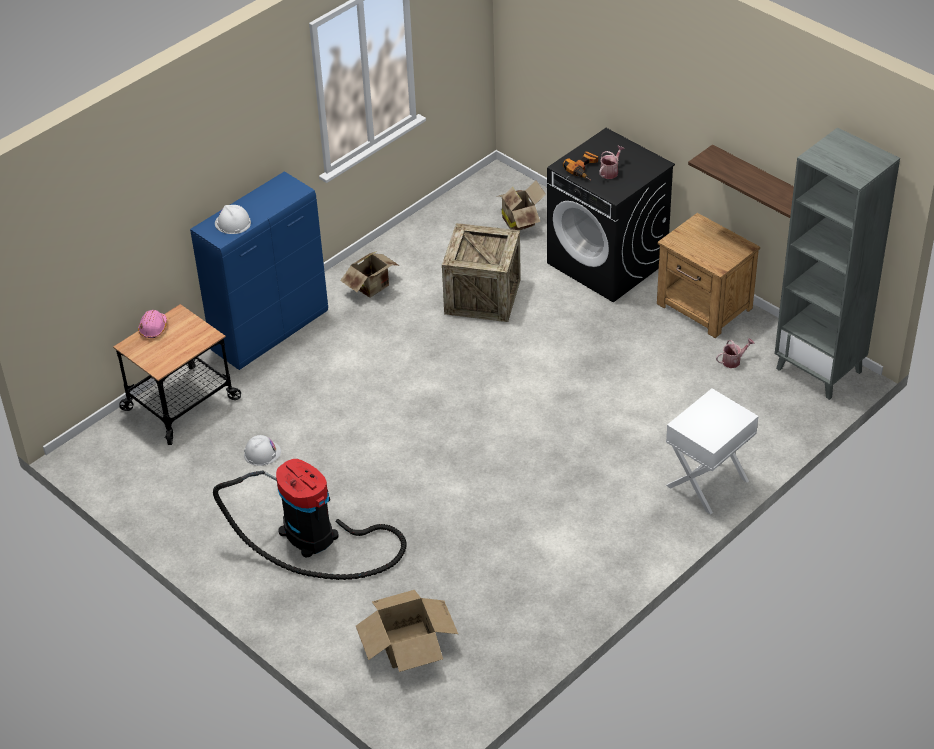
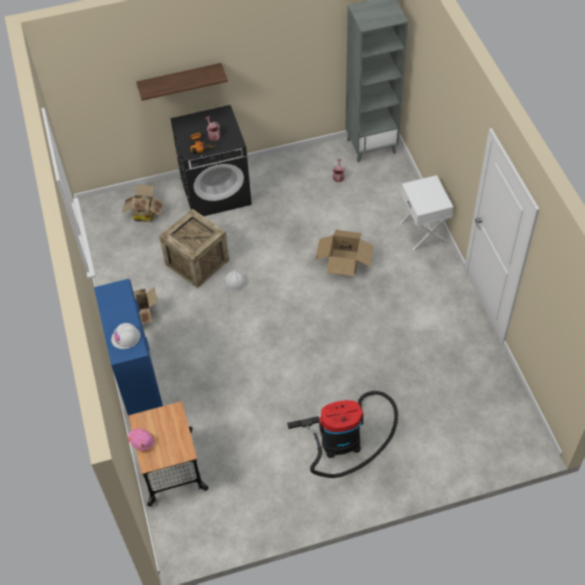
camera: 60 degrees left, 10 degrees up
white hard hat [244,435,281,466] -> white hard hat moved to [224,271,246,292]
cardboard box [356,590,458,672] -> cardboard box moved to [315,230,374,276]
brown nightstand [657,213,760,338] -> none
shelf [688,145,794,218] -> shelf moved to [136,63,228,101]

